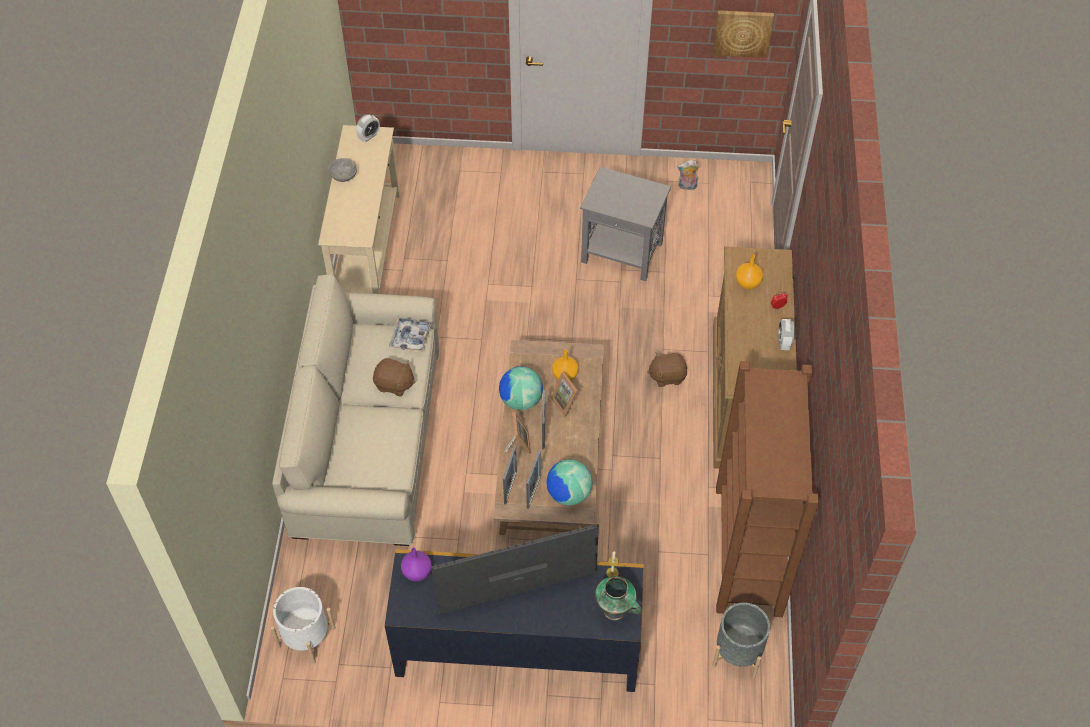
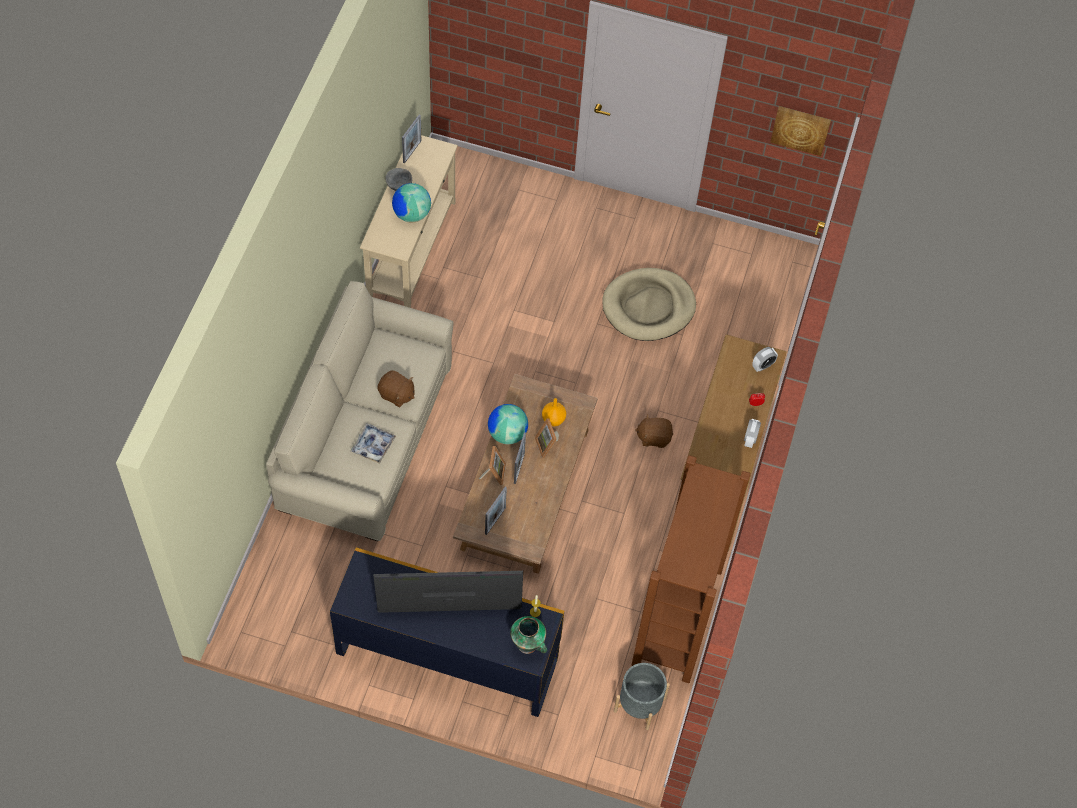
camera: 10 degrees right, 5 degrees up
white planter [271,587,336,664] -> none
alarm clock [356,114,380,142] -> alarm clock moved to [752,347,778,372]
tray [389,317,432,352] -> tray moved to [351,423,396,464]
purple vase [401,547,432,582] -> none
picture frame [503,445,517,504] -> picture frame moved to [402,114,421,163]
globe [546,459,592,506] -> globe moved to [392,183,431,222]
grey side table [580,167,671,281] -> beige dog bed [602,268,696,341]
plush toy [677,160,698,190] -> none
orange vase [736,254,763,290] -> none

